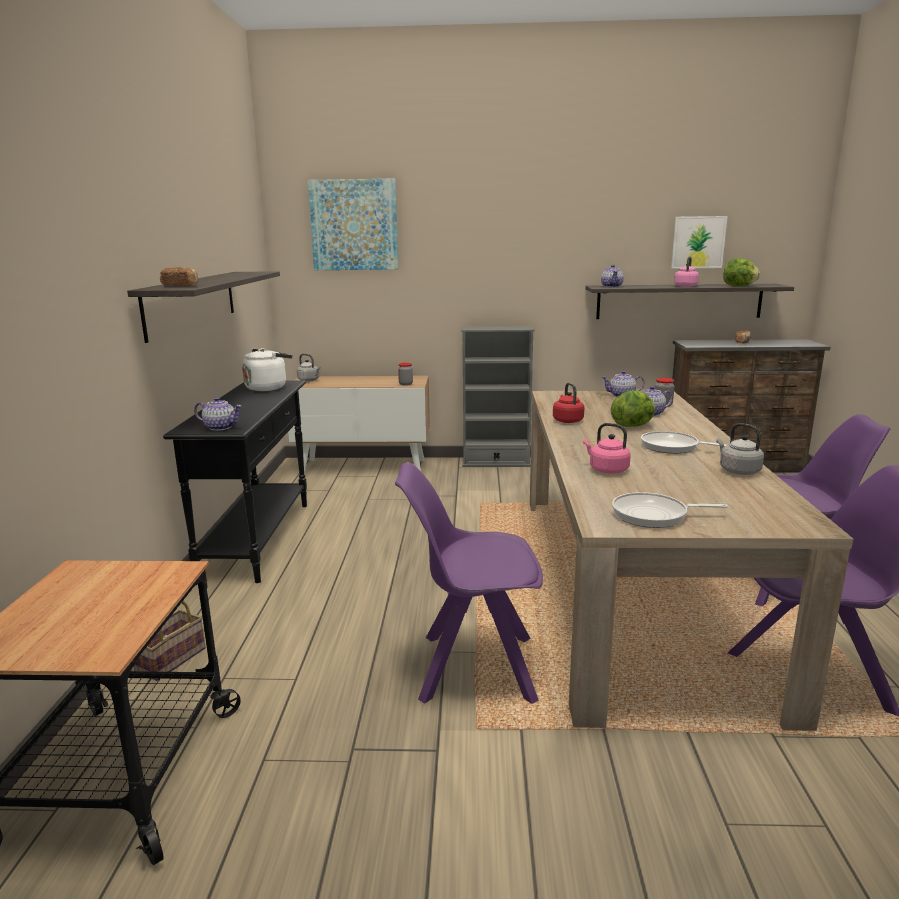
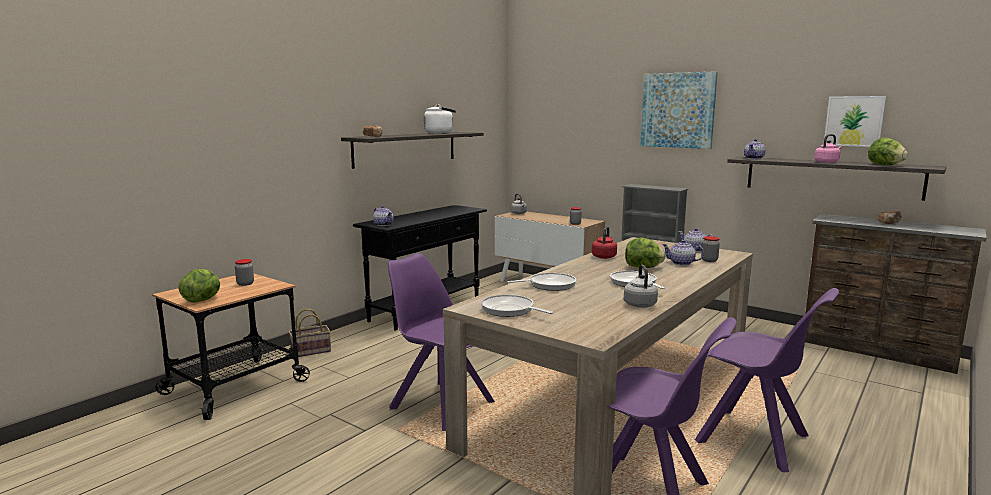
camera: 35 degrees right, 5 degrees down
white kettle [242,348,292,391] -> white kettle moved to [424,105,456,134]
picture [308,178,399,270] -> picture moved to [640,71,718,149]
pink kettle [583,423,631,474] -> frying pan [507,273,576,291]
none -> lettuce [178,269,220,303]
none -> jar [235,259,254,286]

